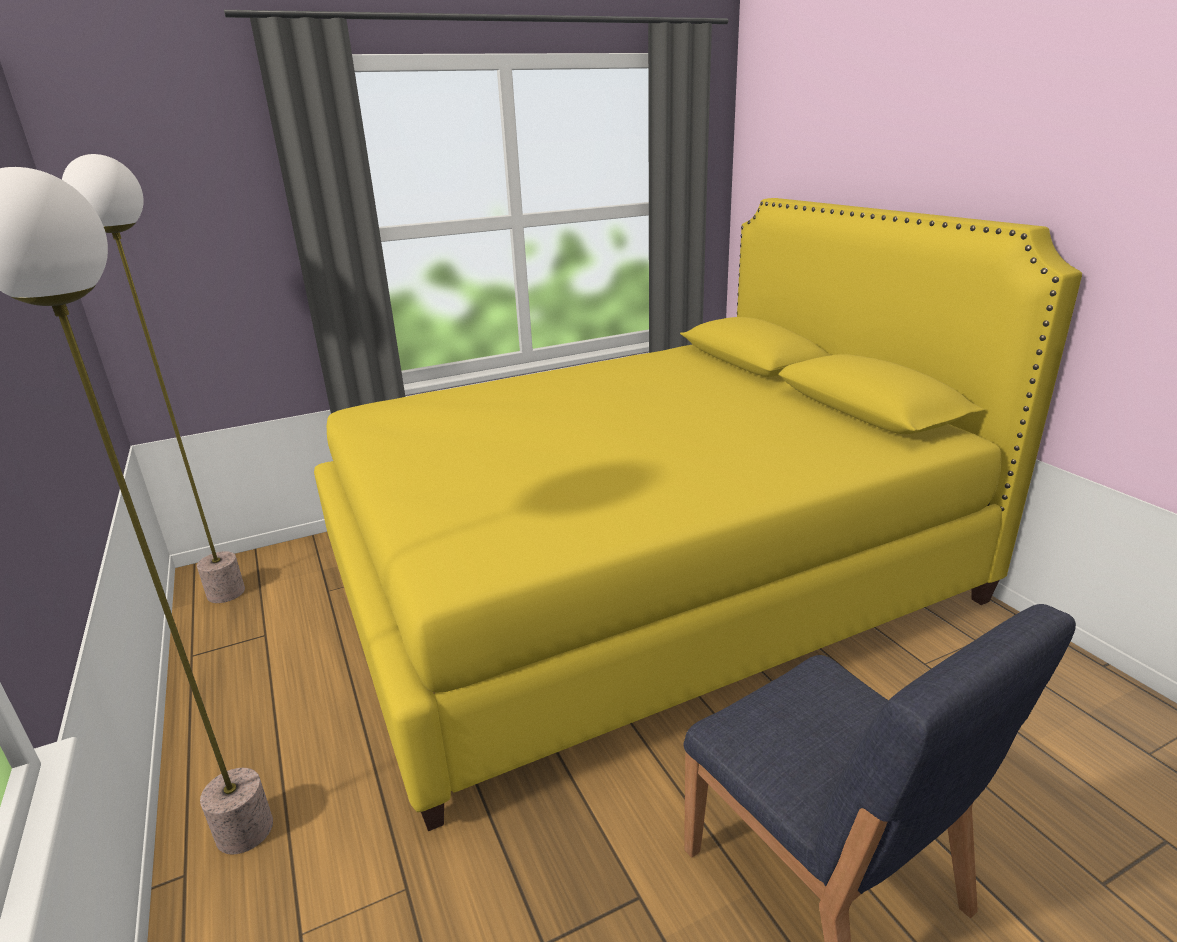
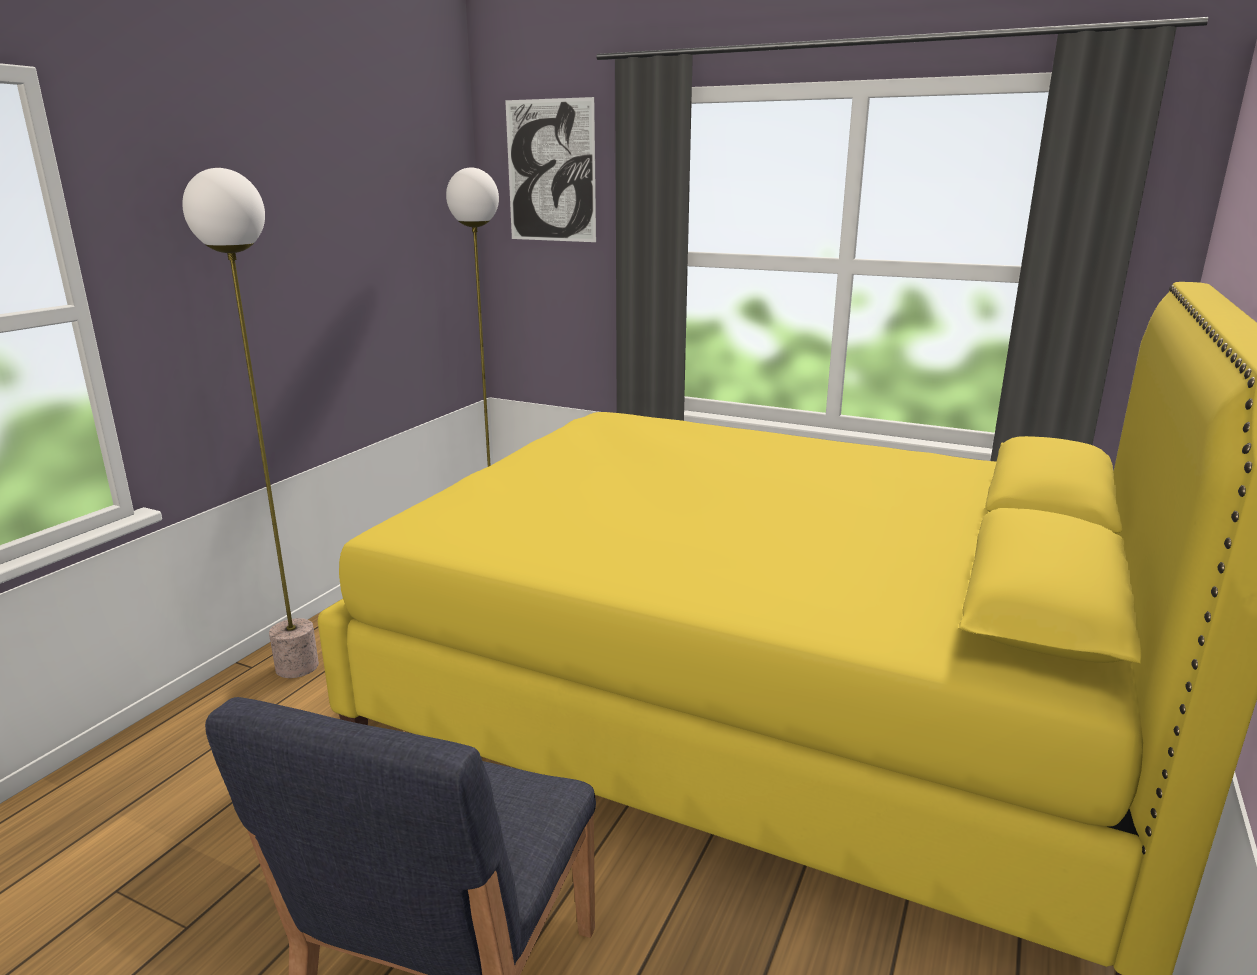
camera: 50 degrees right, 5 degrees down
none -> picture [505,97,596,242]

